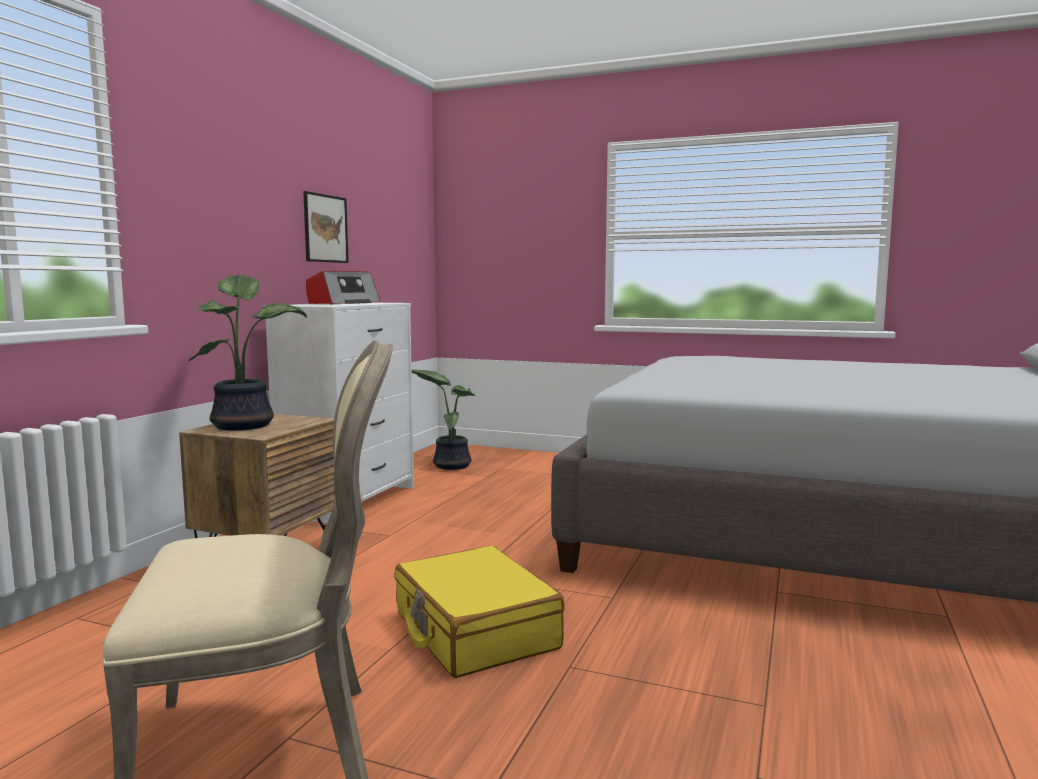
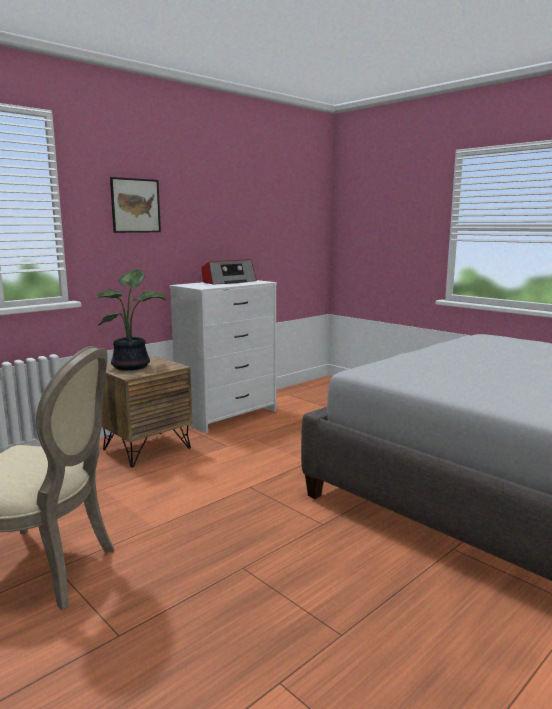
camera: 25 degrees right, 5 degrees up
picture [303,191,349,263] -> picture moved to [110,177,161,233]
yellow suitcase [395,545,565,678] -> none
potted plant [412,369,476,470] -> none

